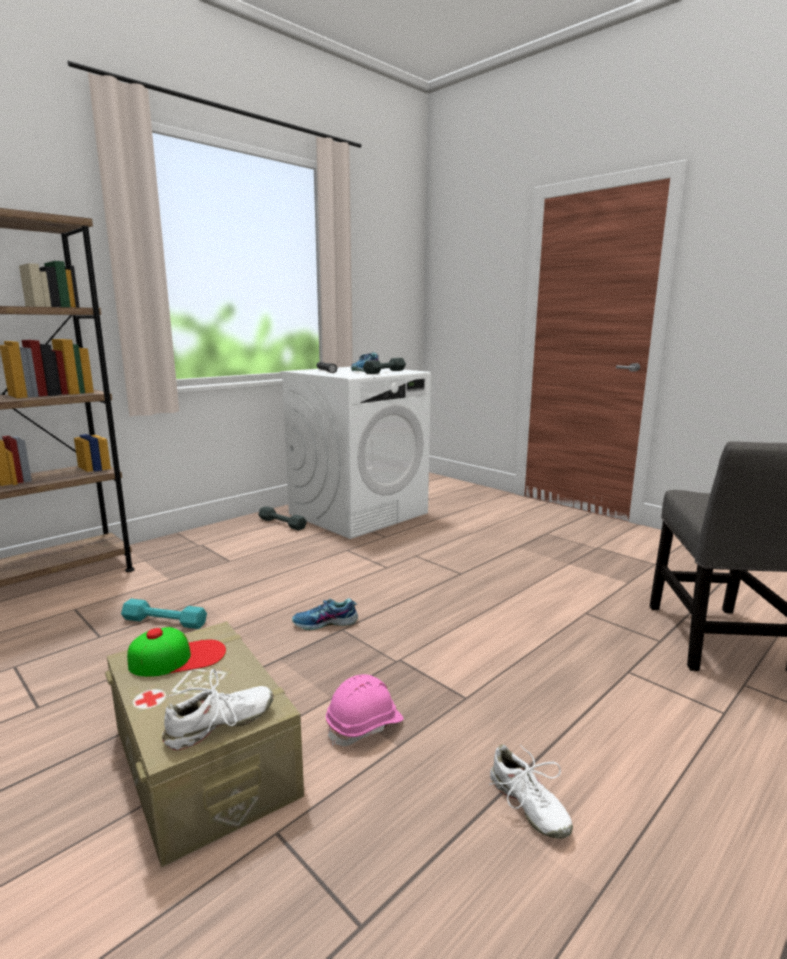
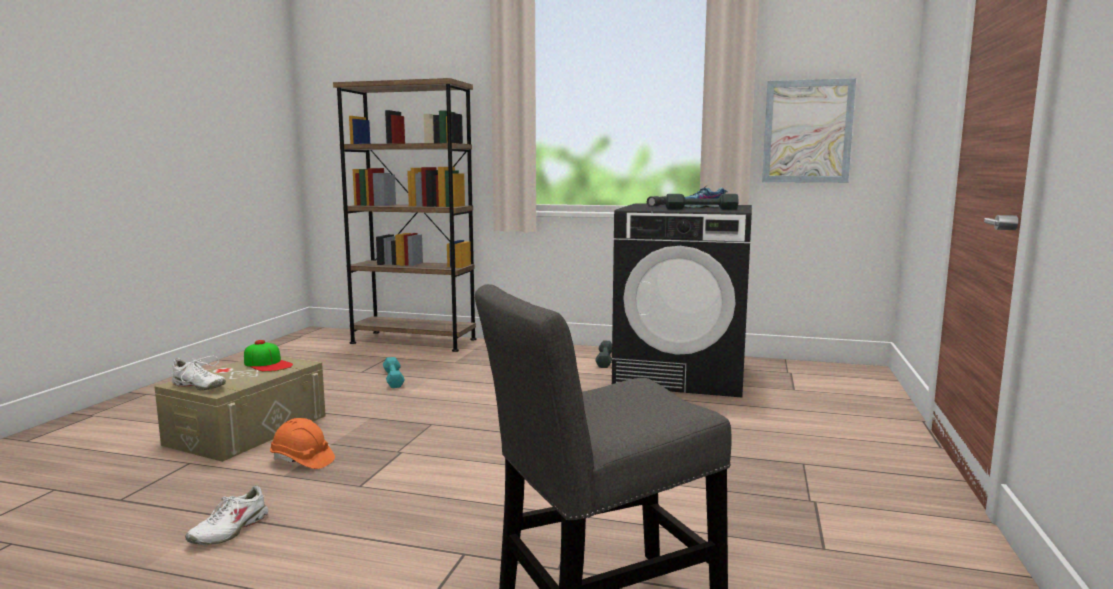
camera: 60 degrees right, 5 degrees down
white washing machine [280,367,431,539] -> black washing machine [612,203,752,398]
shoe [292,598,358,630] -> none
pink hard hat [326,674,404,746] -> orange hard hat [270,418,335,469]
none -> picture [762,78,856,183]

